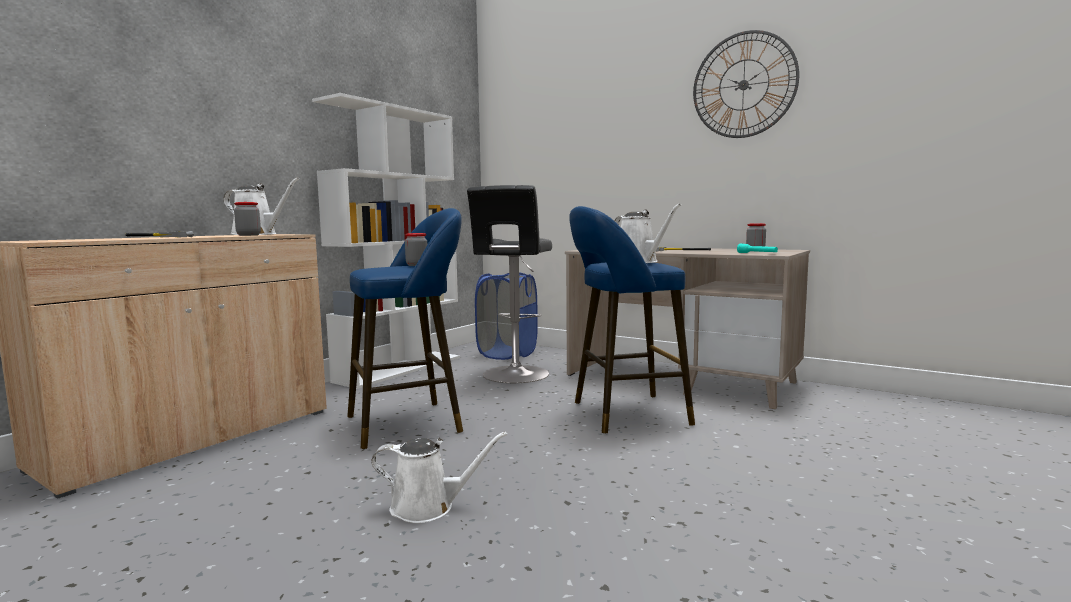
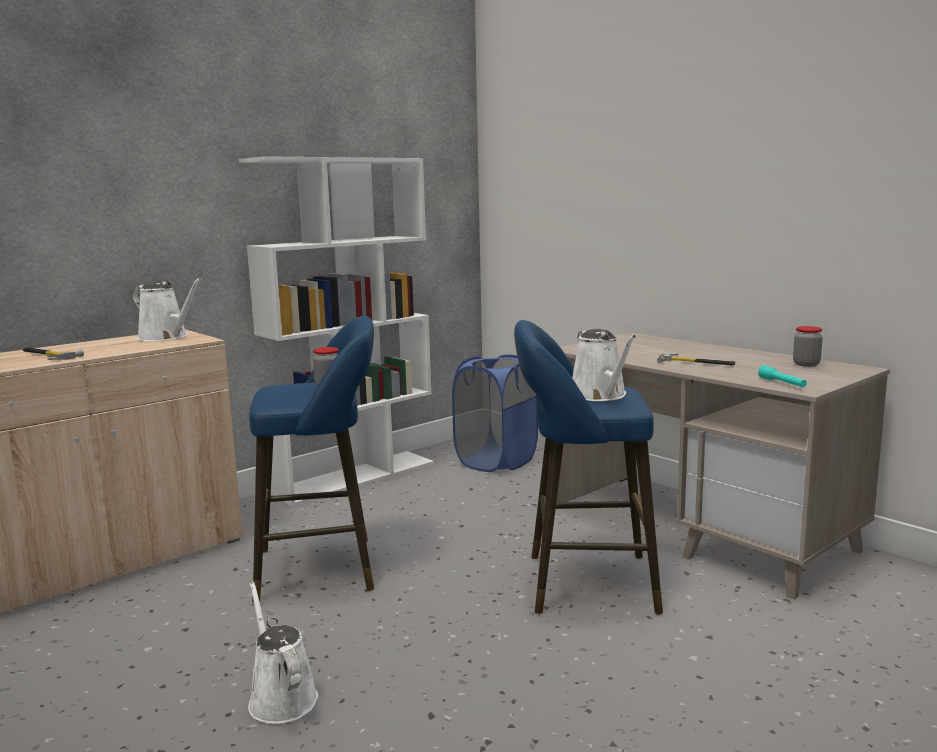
camera: 15 degrees right, 5 degrees up
jar [234,202,261,236] -> none
white watering can [371,432,507,523] -> white watering can turned 135 degrees counterclockwise [248,582,318,724]
black stool [467,185,552,383] -> none
wall clock [693,30,799,138] -> none

